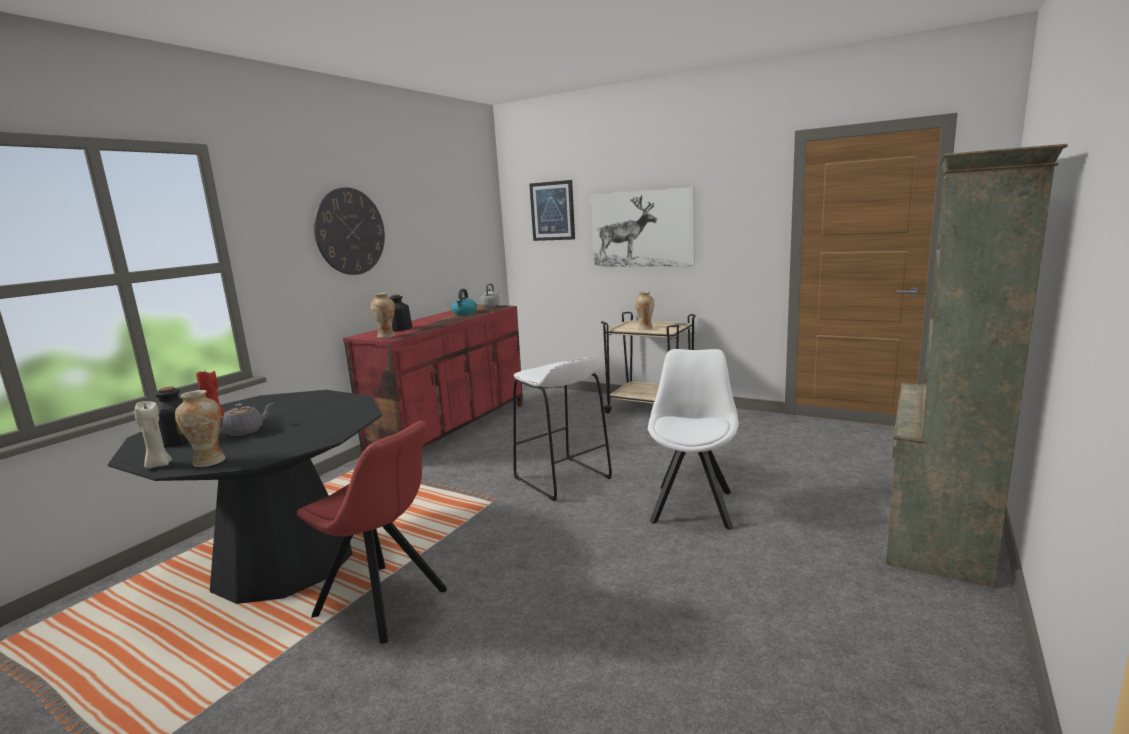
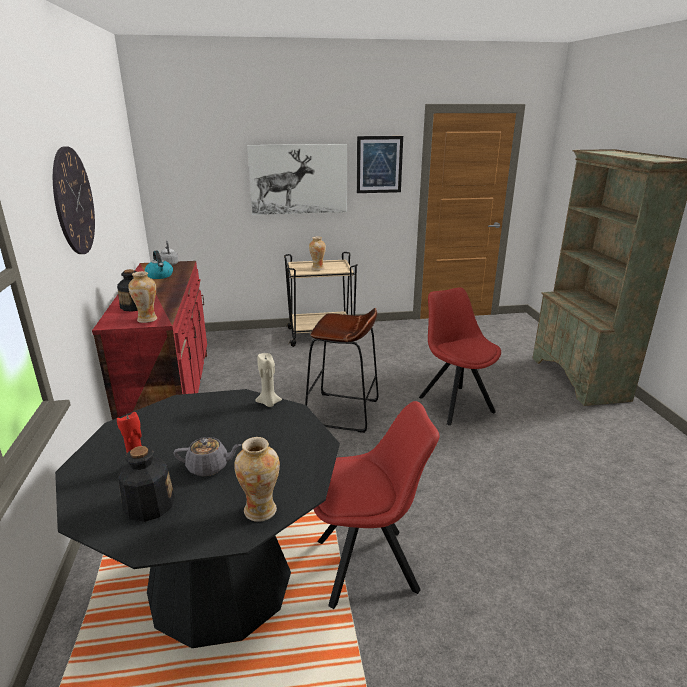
camera: 40 degrees left, 10 degrees up
beige candle [134,401,172,469] -> beige candle moved to [255,353,282,407]
grey teapot [220,403,273,436] -> grey teapot turned 75 degrees clockwise [174,437,242,476]
white stool [513,357,612,501] -> brown stool [305,308,379,433]
picture [529,180,575,241] -> picture moved to [357,136,403,193]
white chair [648,349,739,530] -> red chair [419,287,501,425]

